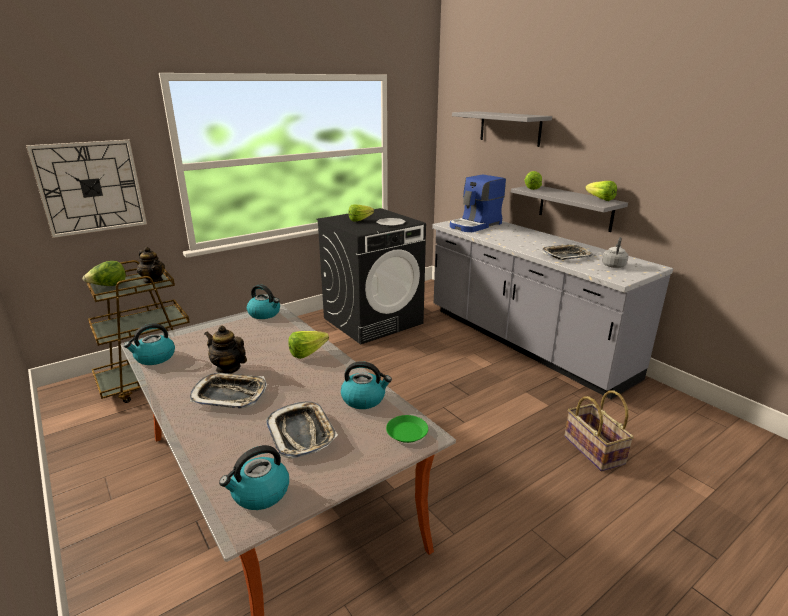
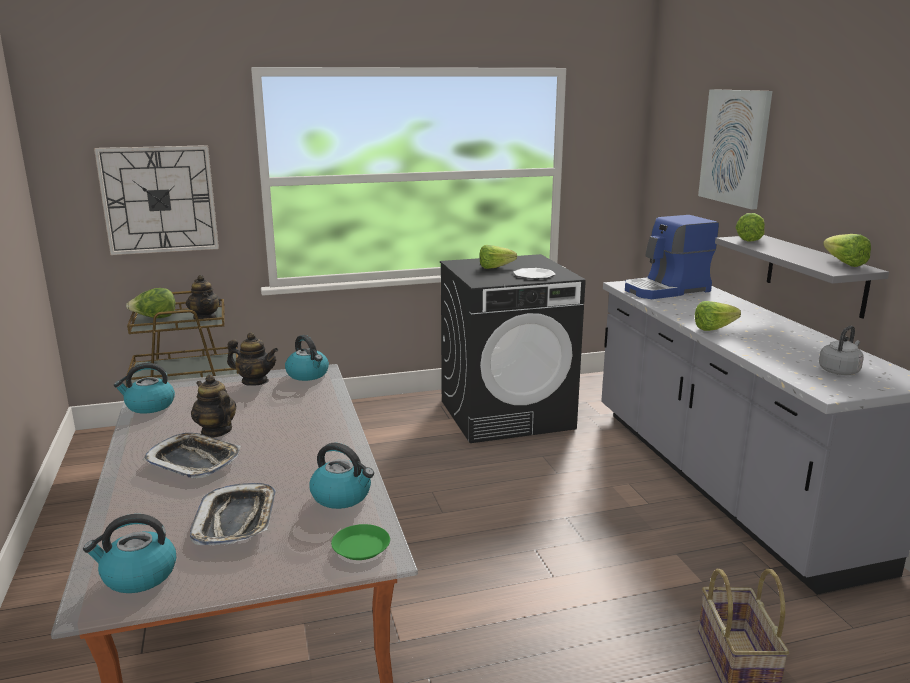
camera: 20 degrees right, 5 degrees down
lettuce [288,331,329,359] -> lettuce moved to [695,301,741,331]
grey shelf [452,111,552,147] -> picture [698,89,772,210]
tray [542,244,593,260] -> none
none -> teapot [227,332,278,386]

